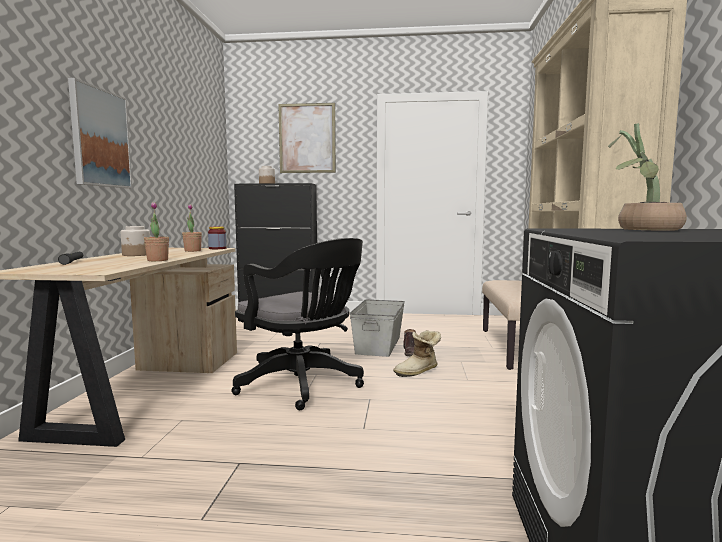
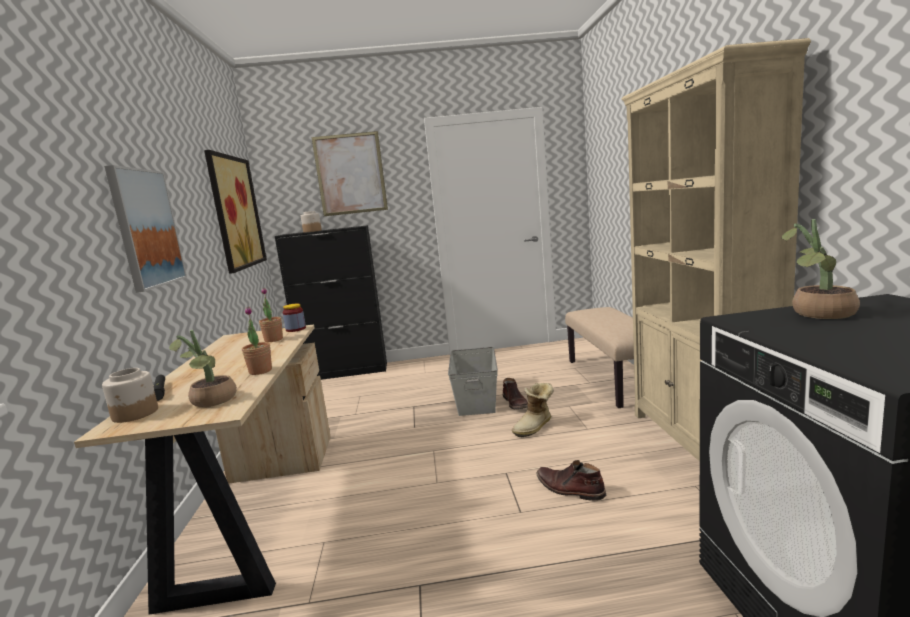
camera: 10 degrees left, 5 degrees up
jar [121,226,150,256] -> jar moved to [102,368,158,423]
black office chair [231,238,364,410] -> none
none -> potted plant [169,330,237,407]
none -> picture [204,150,267,274]
none -> brown boot [537,460,606,501]

